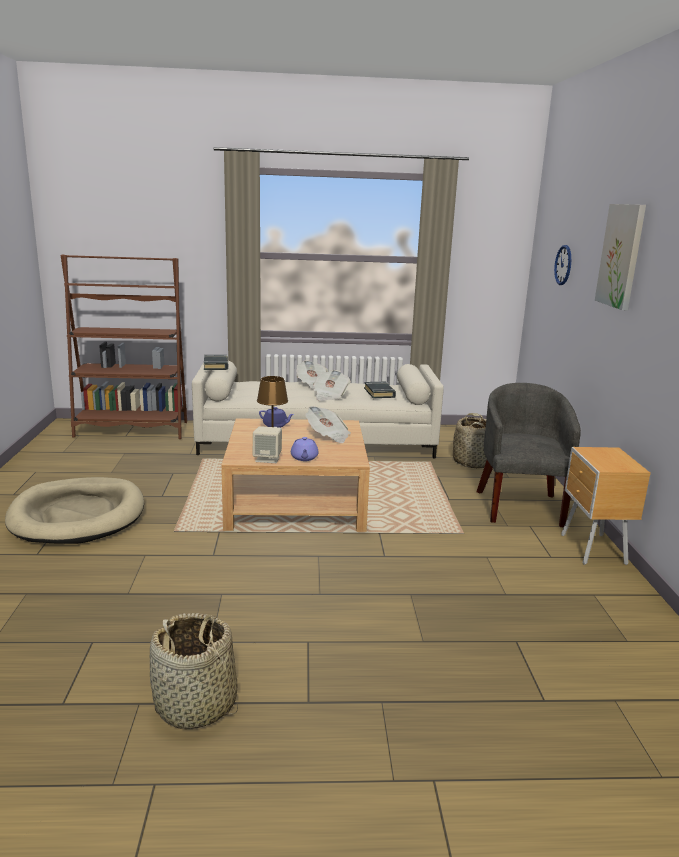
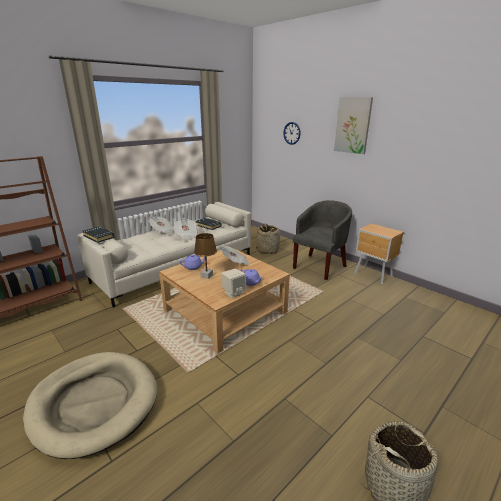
camera: 40 degrees left, 5 degrees up
grey armchair [476,383,581,527] -> grey armchair turned 75 degrees clockwise [293,200,352,280]

